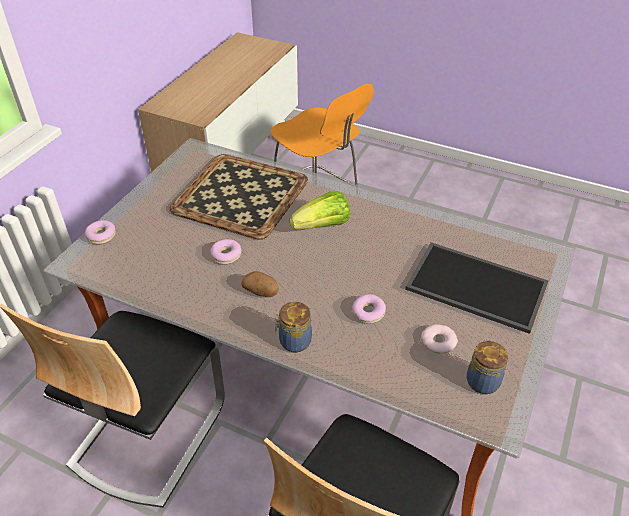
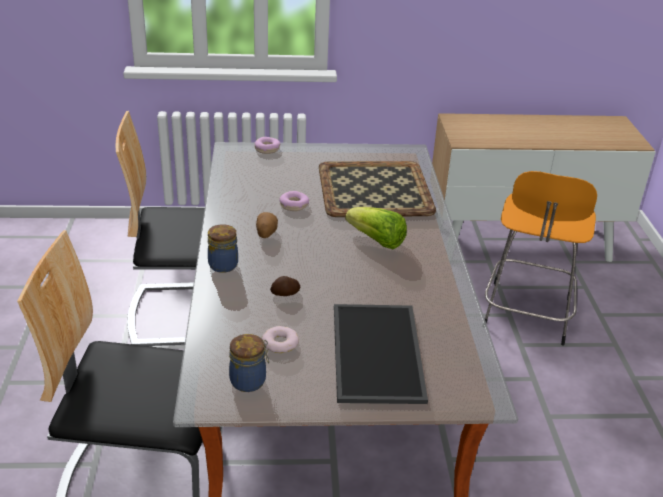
camera: 60 degrees right, 10 degrees down
donut [352,294,386,323] -> potato [270,276,300,296]

